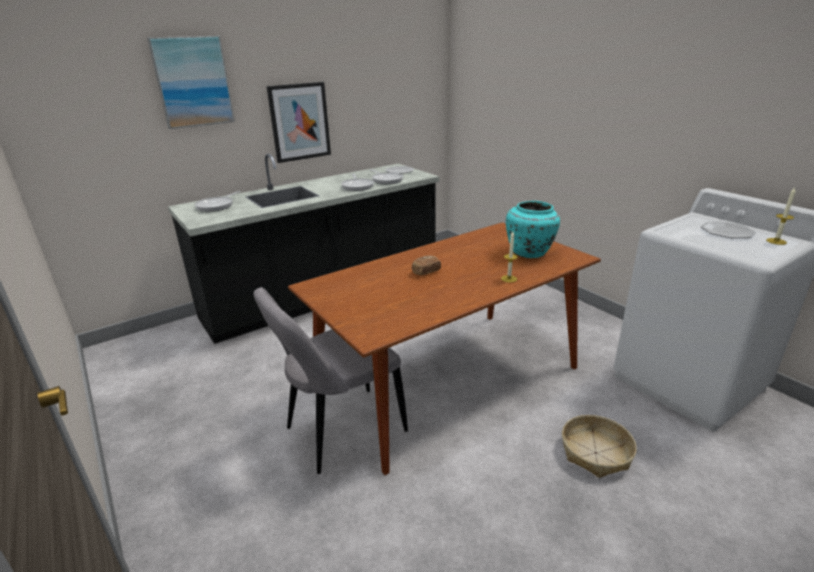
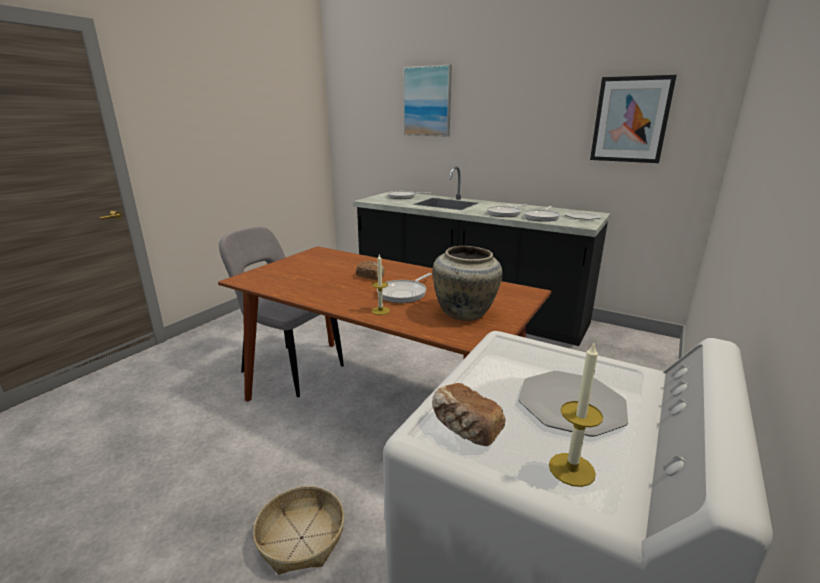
camera: 65 degrees right, 5 degrees down
picture [267,82,331,163] -> picture moved to [590,75,677,163]
turquoise vase [506,201,560,258] -> beige vase [432,246,502,321]
none -> frying pan [377,273,432,303]
none -> bread [432,383,506,446]

